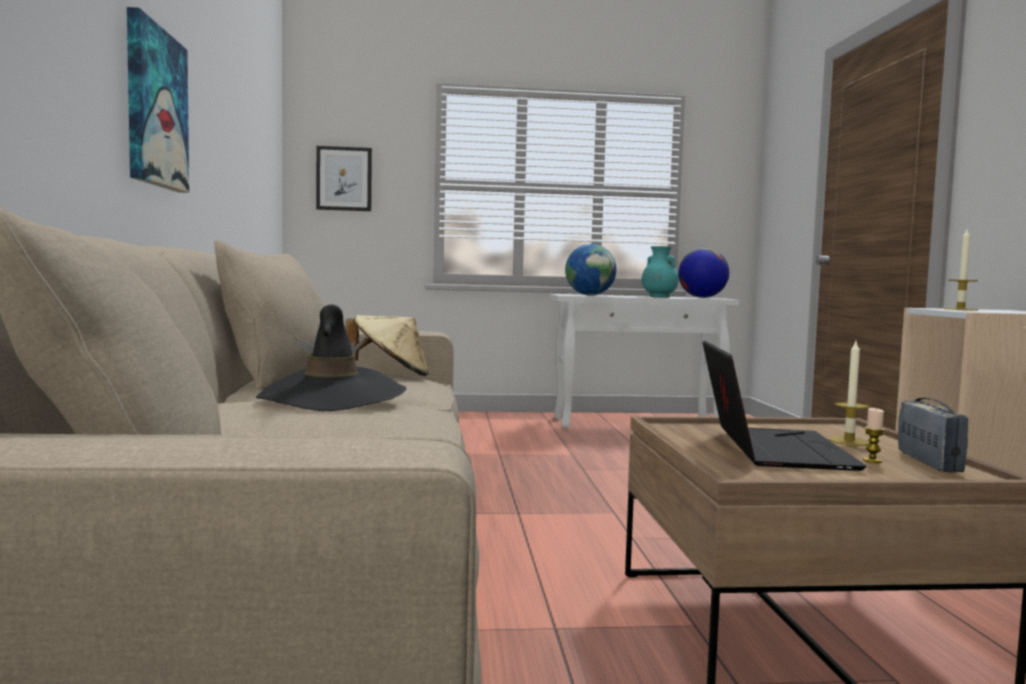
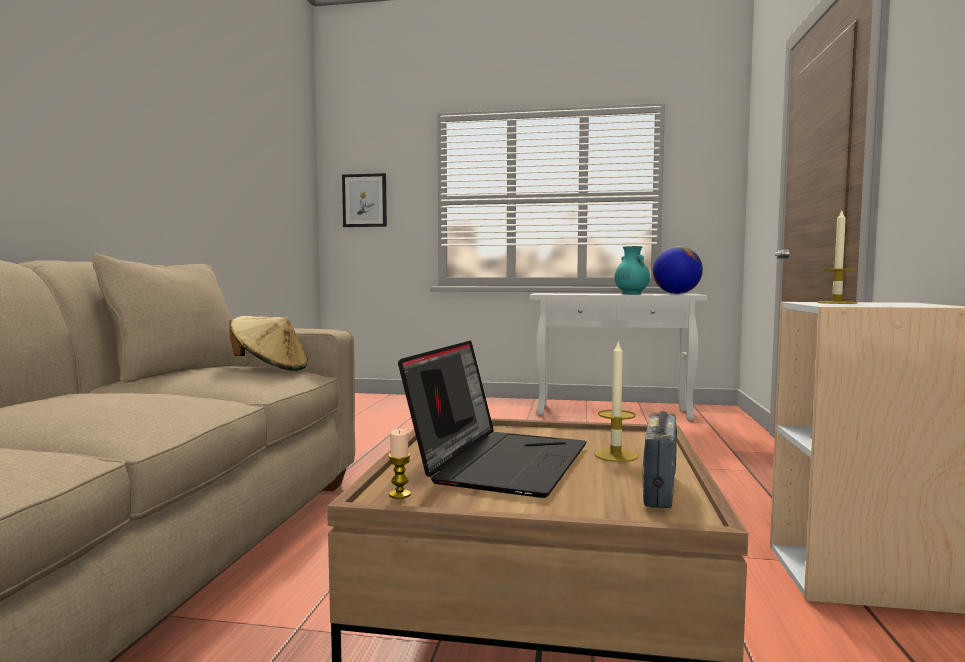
camera: 15 degrees right, 0 degrees up
picture [127,7,189,193] -> none
black hat [255,304,406,411] -> none
globe [565,244,616,295] -> none
candle [863,408,885,463] -> candle moved to [388,429,411,499]

